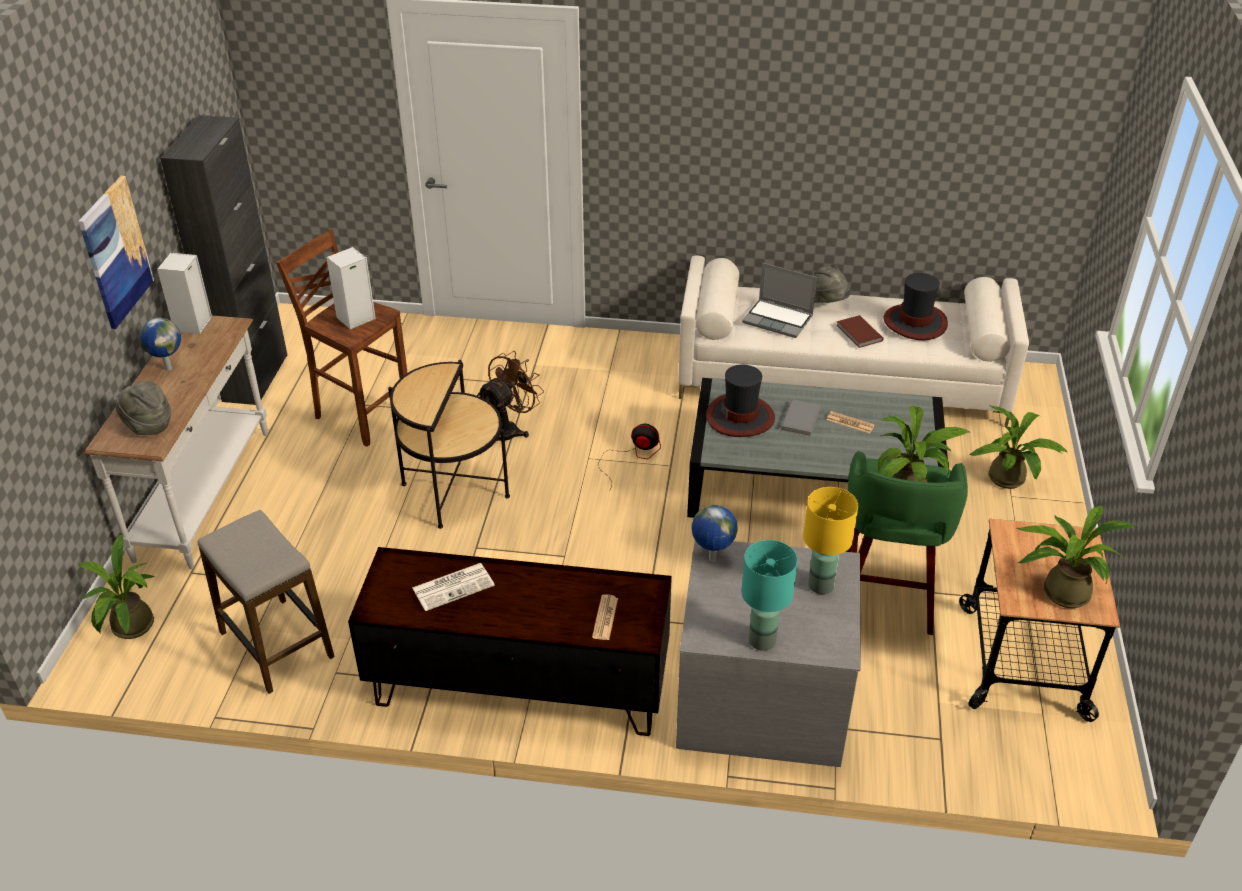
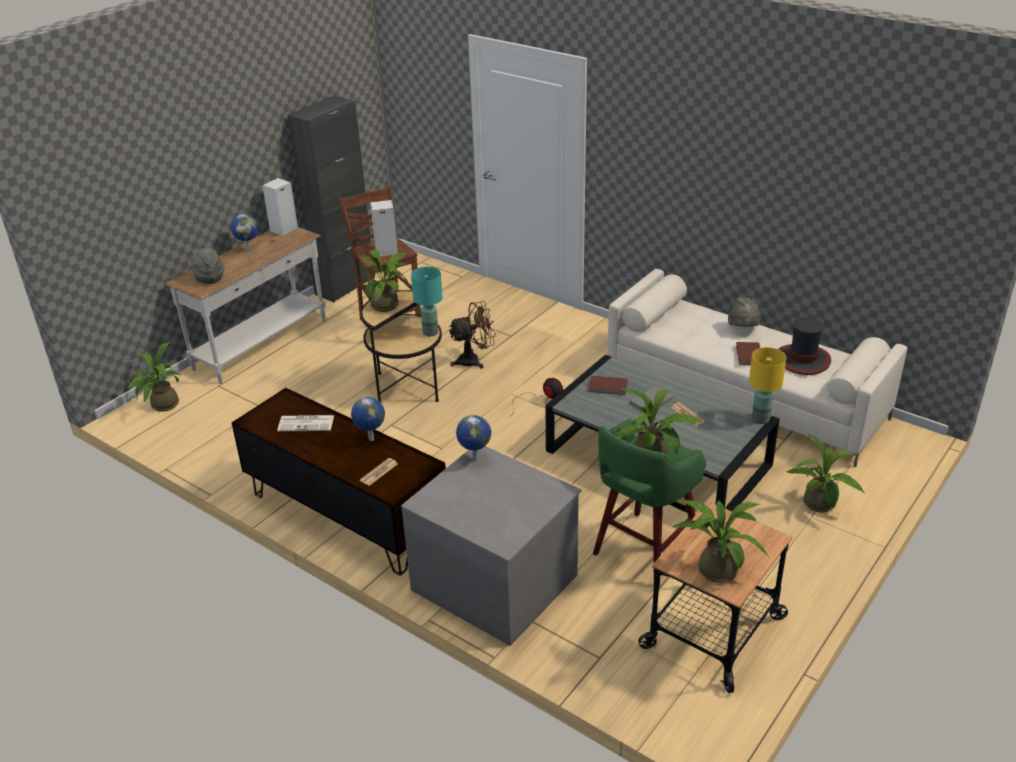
camera: 30 degrees right, 5 degrees down
picture [78,176,154,329] -> none
stool [198,510,335,694] -> none
hat [706,365,775,437] -> brown book [589,375,628,395]
turquoise table lamp [741,540,798,651] -> turquoise table lamp moved to [411,267,443,336]
laptop [742,263,817,338] -> none
yellow table lamp [803,487,858,594] -> yellow table lamp moved to [749,347,786,424]
none -> globe [351,397,385,441]
none -> potted plant [359,249,408,312]

